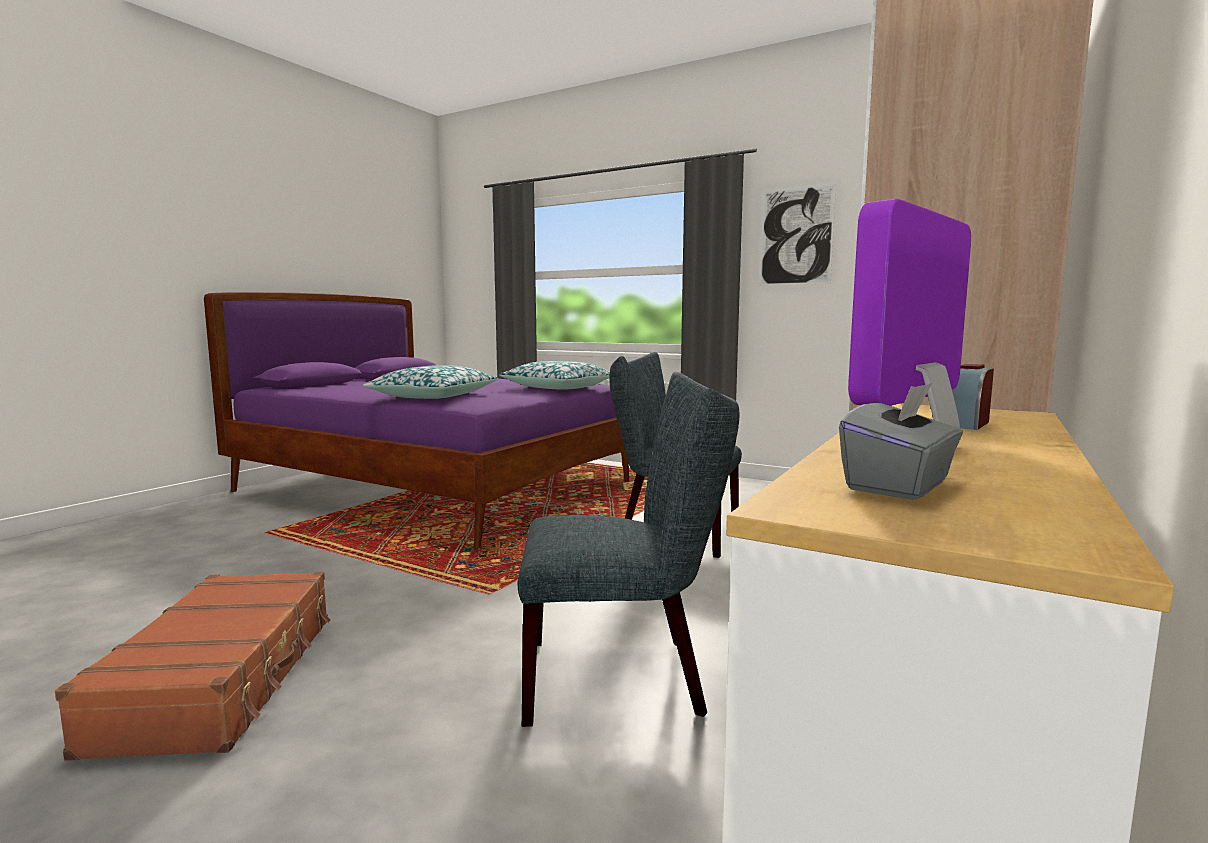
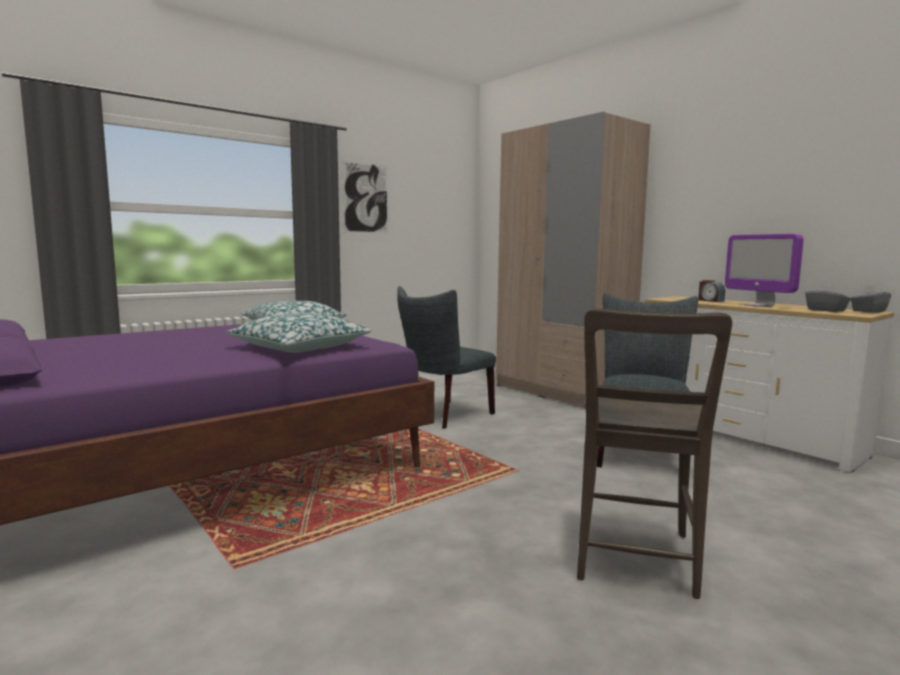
camera: 70 degrees left, 0 degrees up
brown suitcase [55,571,330,761] -> brown chair [577,308,732,599]
none -> grey tissue box [851,285,891,313]

